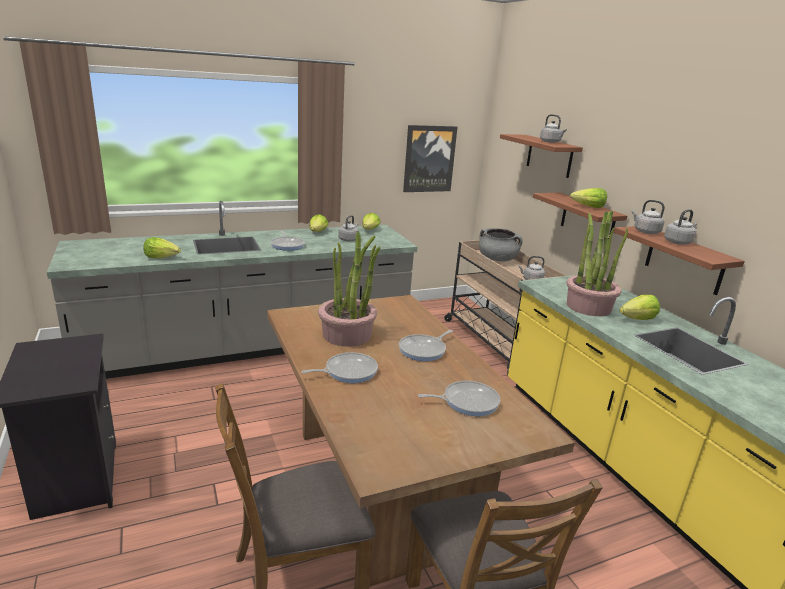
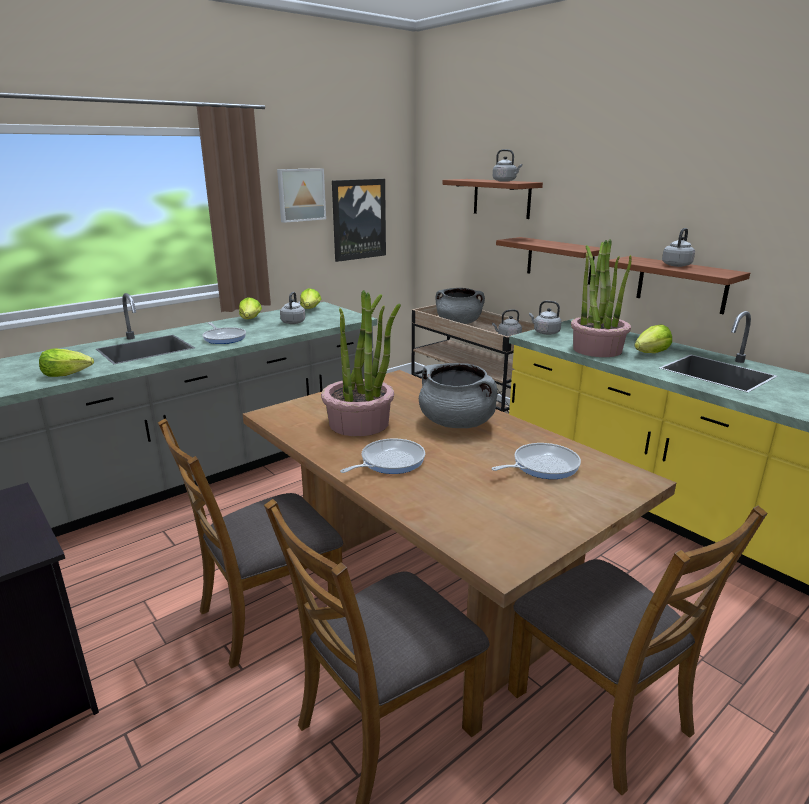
camera: 15 degrees left, 0 degrees up
frying pan [399,330,453,361] -> grey cooking pot [419,363,497,428]
lettuce [570,188,607,208] -> none
grey kettle [632,200,665,234] -> grey kettle moved to [529,301,562,335]
none -> brown chair [158,419,343,669]
none -> picture [277,168,326,223]

